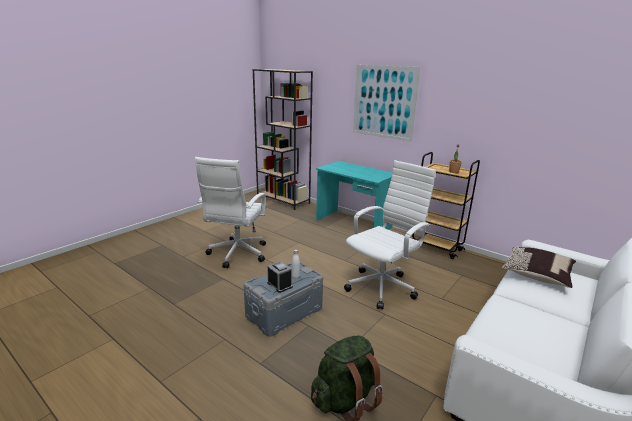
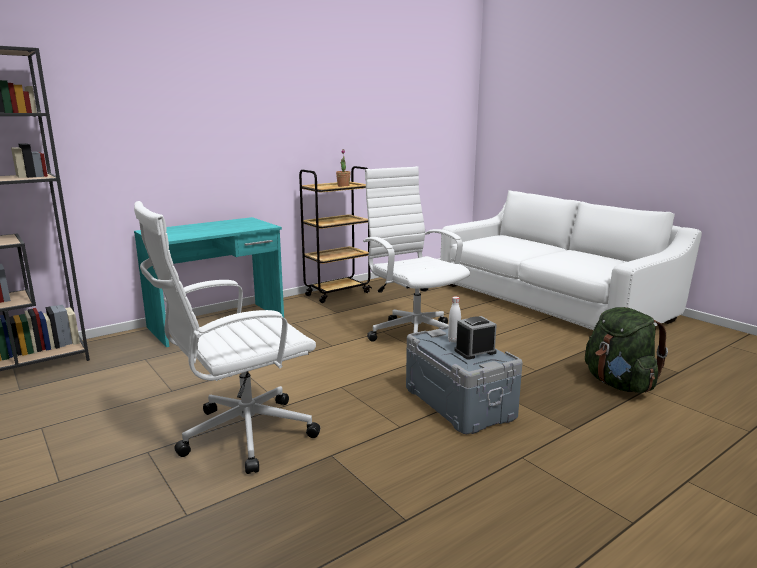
camera: 75 degrees left, 5 degrees down
white office chair [195,157,266,268] -> white office chair turned 120 degrees clockwise [134,201,320,474]
picture [353,65,420,141] -> none
pillow [502,246,576,288] -> none

